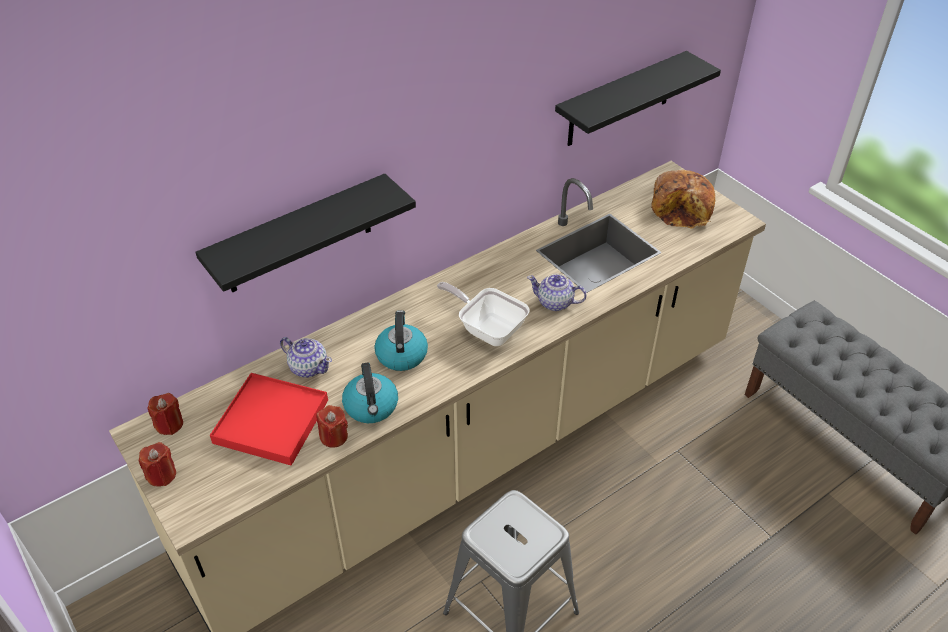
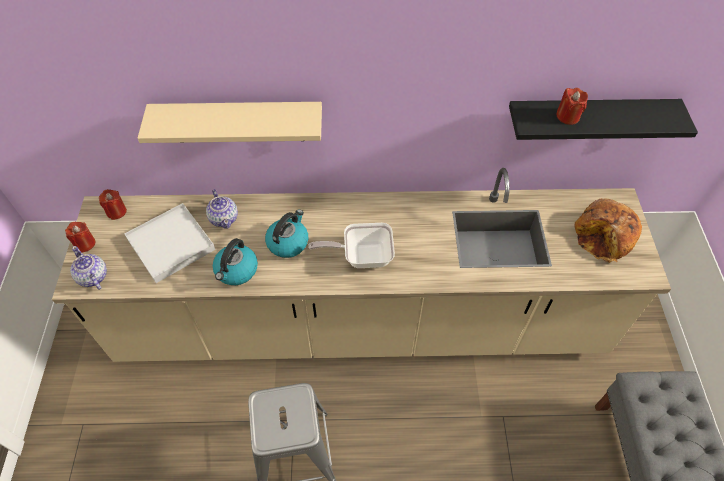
camera: 35 degrees right, 10 degrees up
black shelf [195,174,416,293] -> beige shelf [138,102,322,143]
red tray [210,373,328,466] -> white tray [125,203,215,283]
red candle [316,405,348,448] -> red candle moved to [557,88,588,125]
frying pan [437,282,530,346] -> frying pan turned 75 degrees counterclockwise [308,223,395,268]
teapot [527,274,587,311] -> teapot moved to [70,246,107,290]

